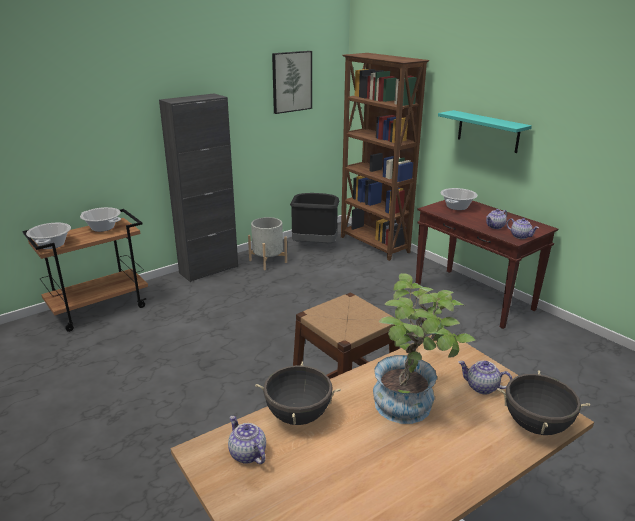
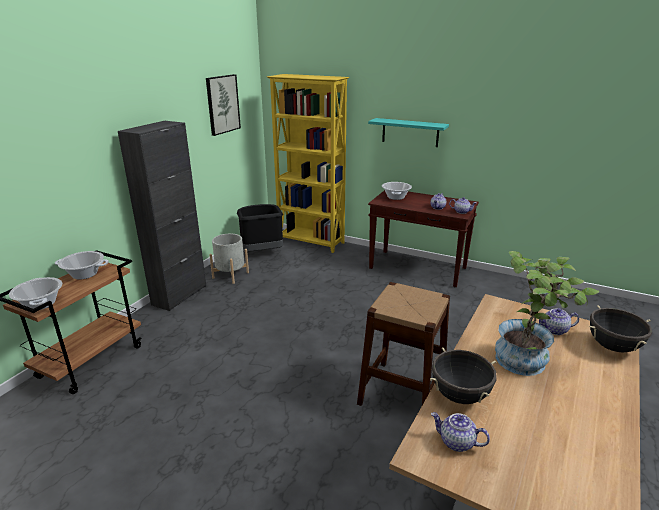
camera: 25 degrees left, 0 degrees up
brown bookcase [341,53,429,261] -> yellow bookcase [267,74,349,253]

